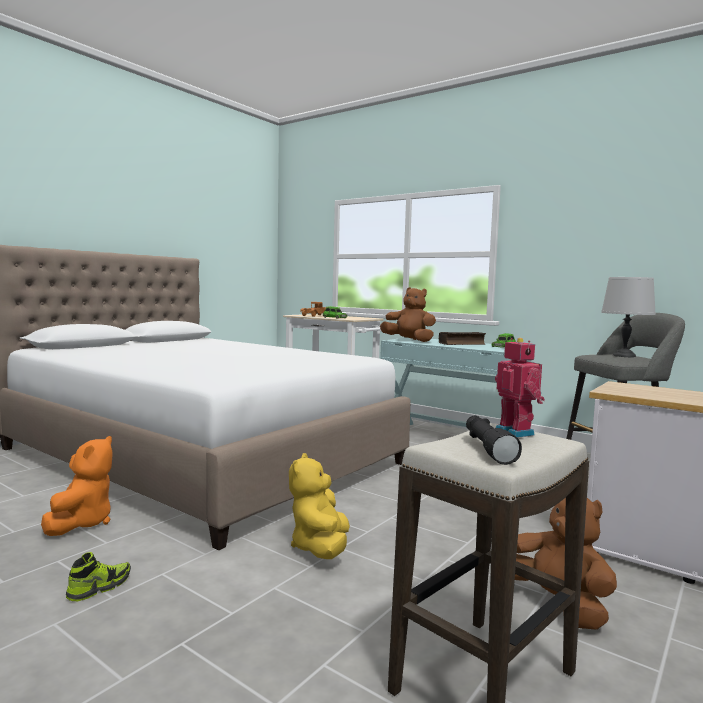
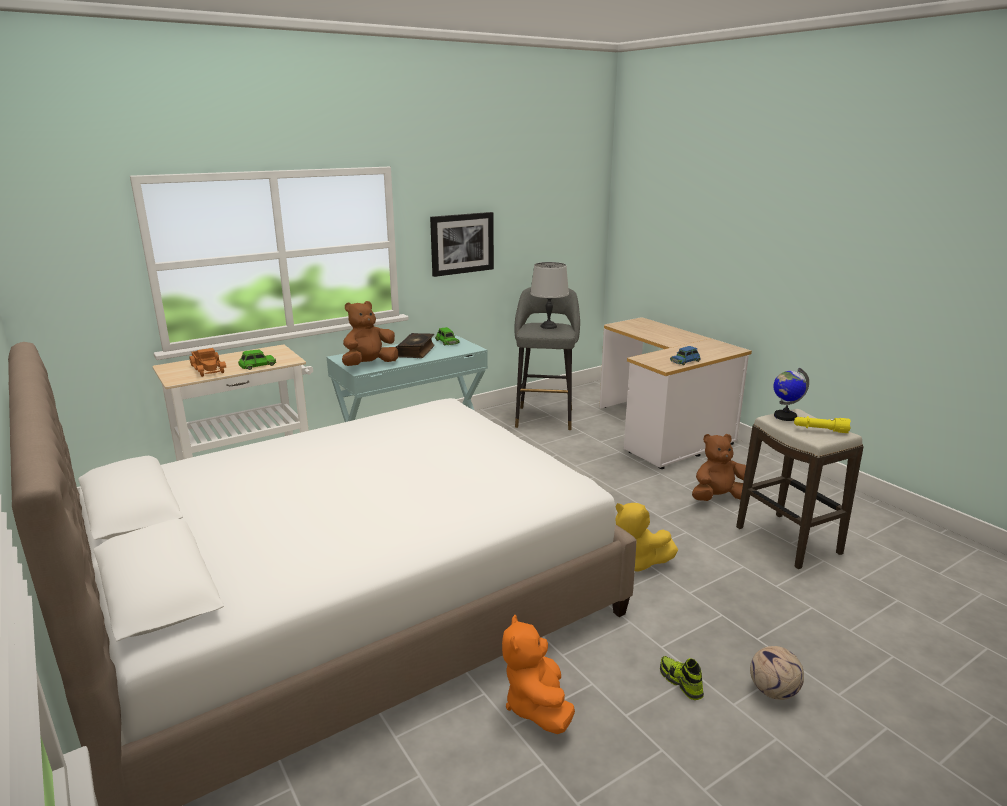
camera: 70 degrees left, 15 degrees up
orange plush toy [41,436,113,536] -> orange plush toy turned 120 degrees counterclockwise [502,615,575,734]
black flashlight [466,416,522,465] -> yellow flashlight [794,416,851,433]
toy robot [495,338,545,438] -> globe [774,368,809,421]
none -> picture [430,212,494,277]
none -> blue toy car [670,346,701,365]
none -> football [750,646,804,700]

